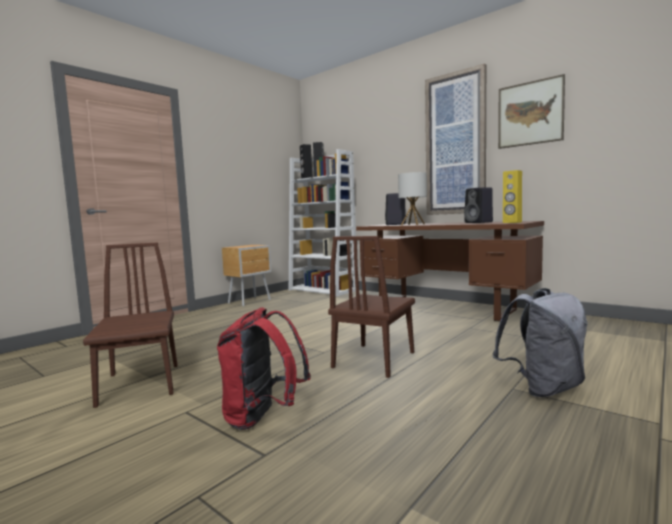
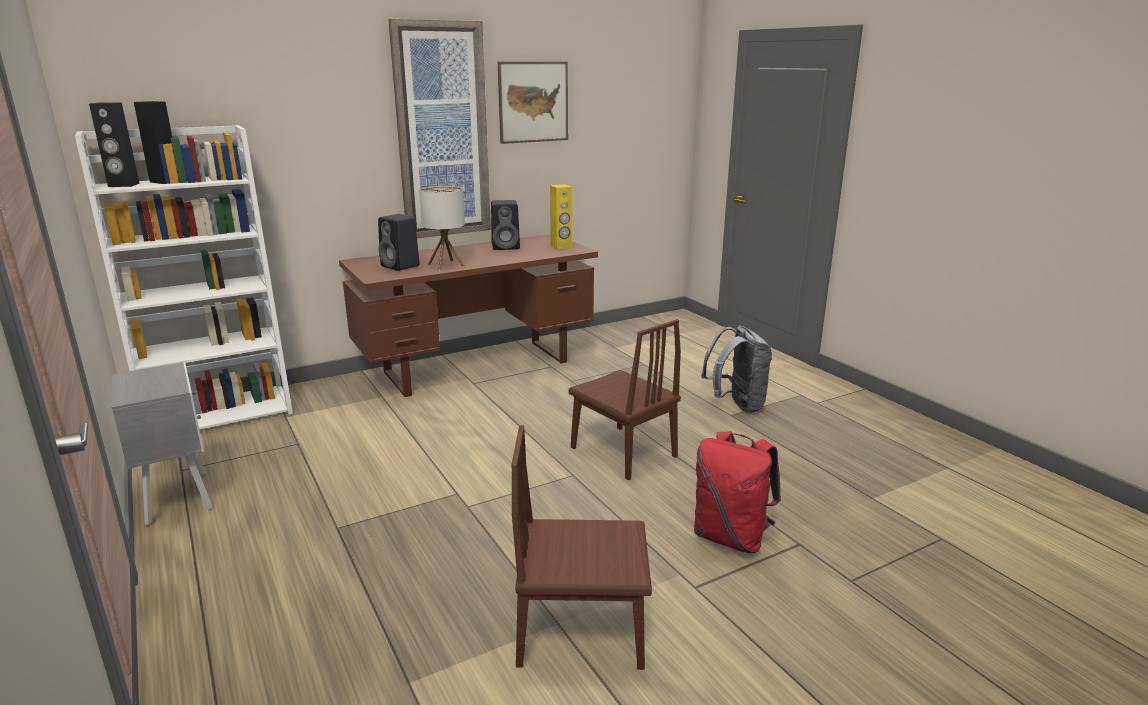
camera: 70 degrees left, 15 degrees up
brown nightstand [222,245,271,307] -> grey nightstand [112,362,213,526]

